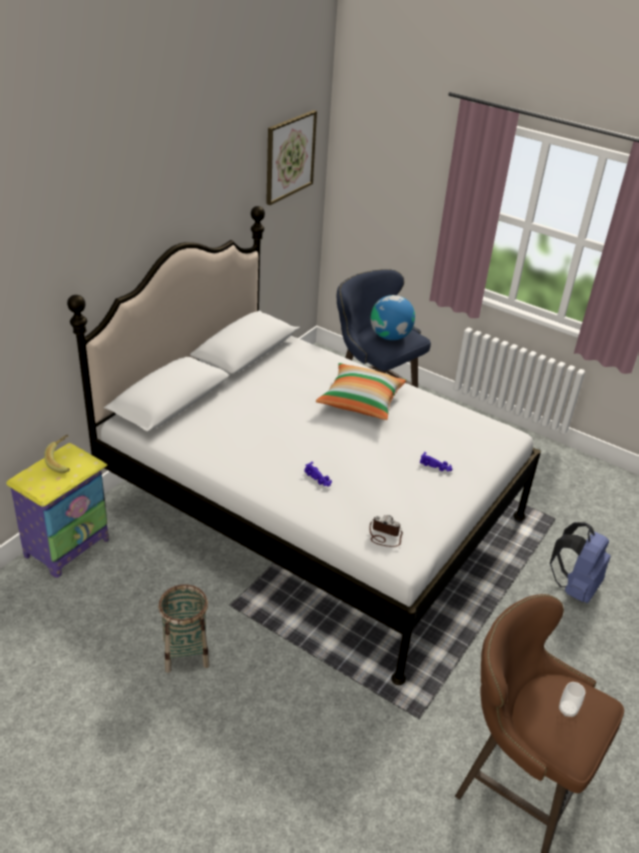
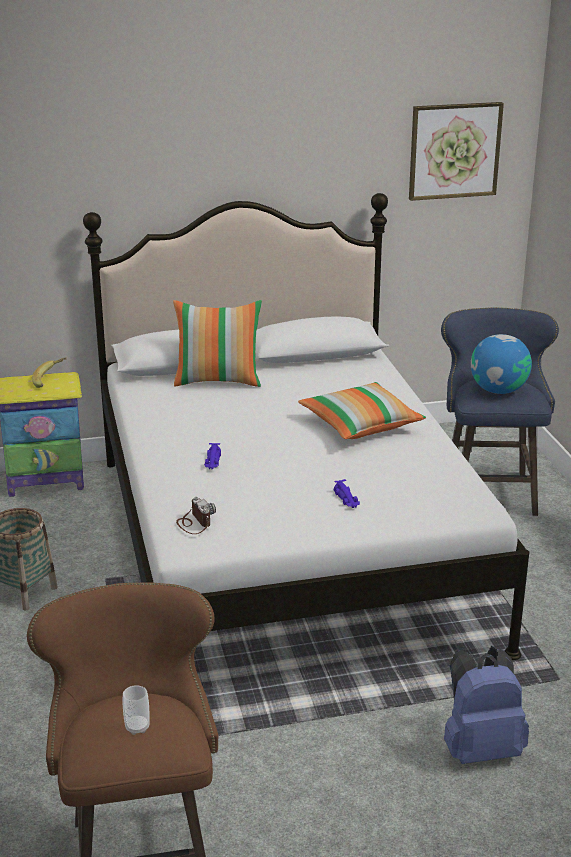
camera: 45 degrees right, 10 degrees down
none -> pillow [173,300,262,387]

